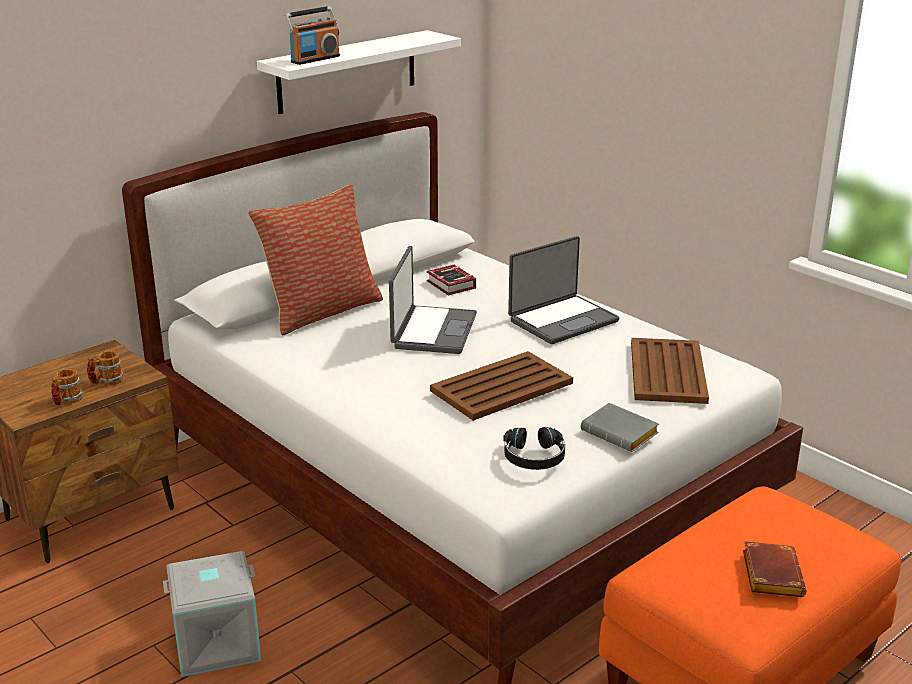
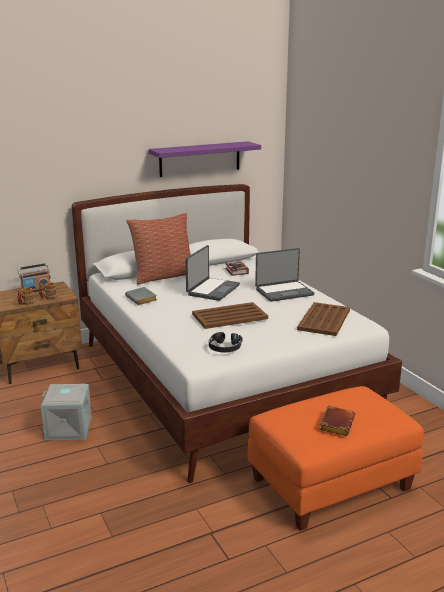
camera: 15 degrees right, 5 degrees down
white shelf [257,30,461,114] -> purple shelf [149,141,261,177]
radio [284,6,340,65] -> radio moved to [18,263,51,292]
grey book [581,403,659,452] -> grey book moved to [125,287,157,305]

